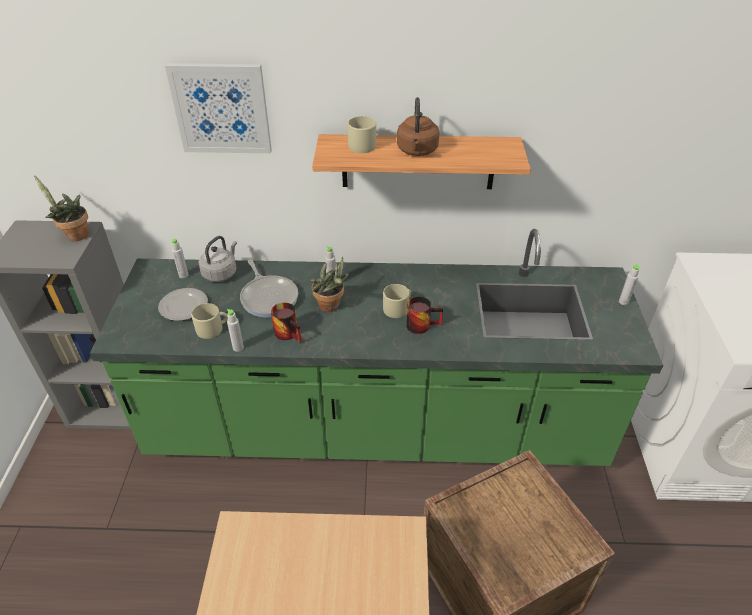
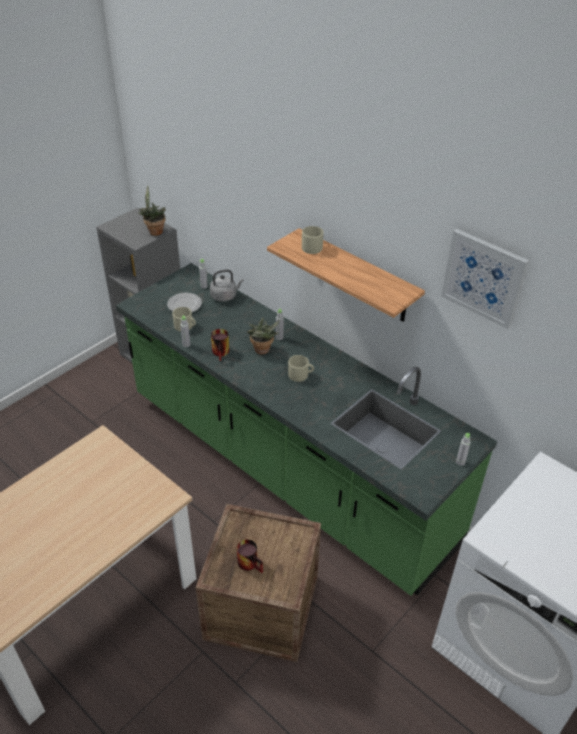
camera: 40 degrees right, 0 degrees up
picture [165,63,272,153] -> picture moved to [441,229,529,329]
frying pan [240,260,298,317] -> none
brown kettle [397,97,440,156] -> none
mug [406,297,443,334] -> mug moved to [237,539,263,573]

